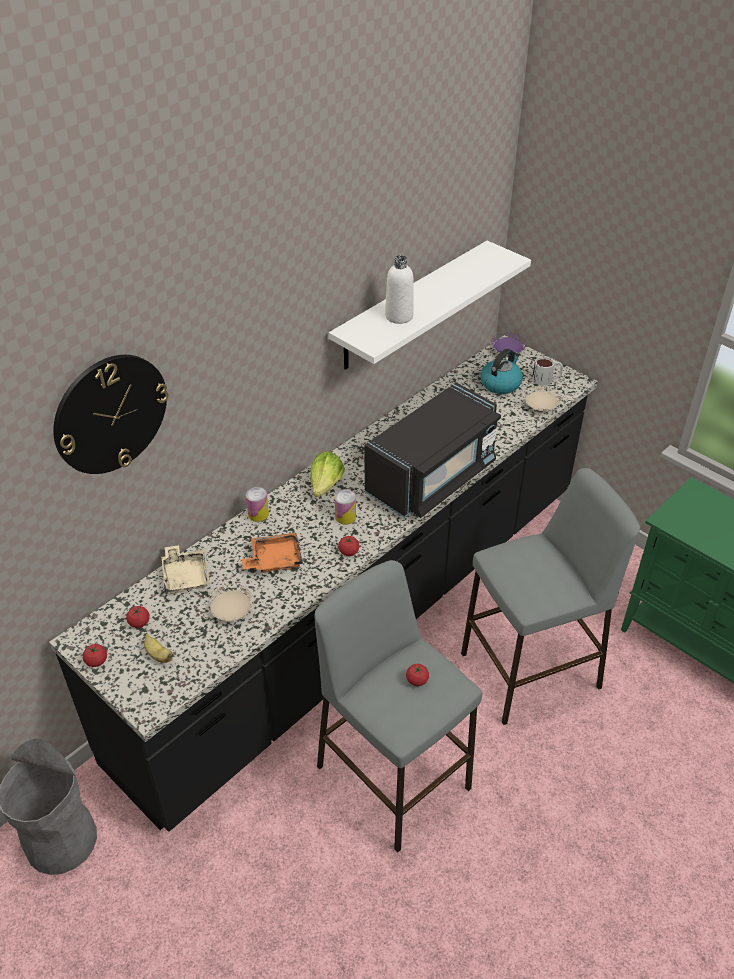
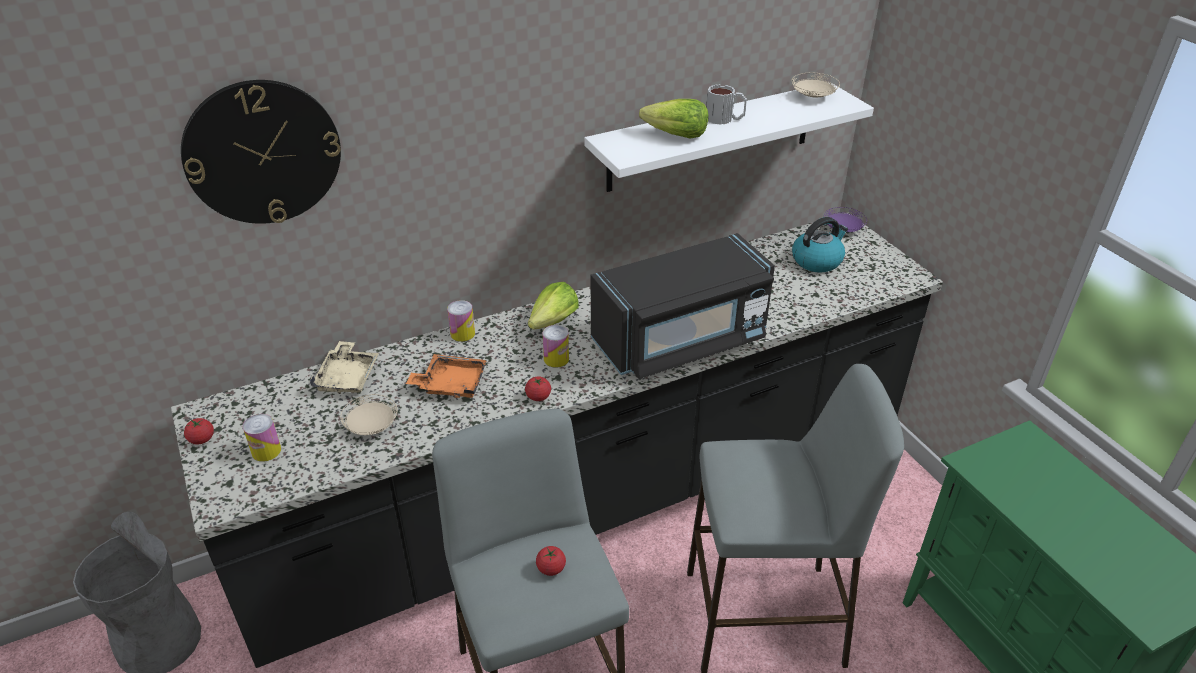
camera: 20 degrees right, 5 degrees down
tomato [126,606,150,628] -> none
banana [144,634,174,663] -> can [243,414,281,462]
white bottle [385,255,414,324] -> lettuce [639,99,709,139]
beige plate [524,386,562,411] -> beige plate moved to [792,73,840,97]
mug [532,356,563,386] -> mug moved to [706,84,747,125]

